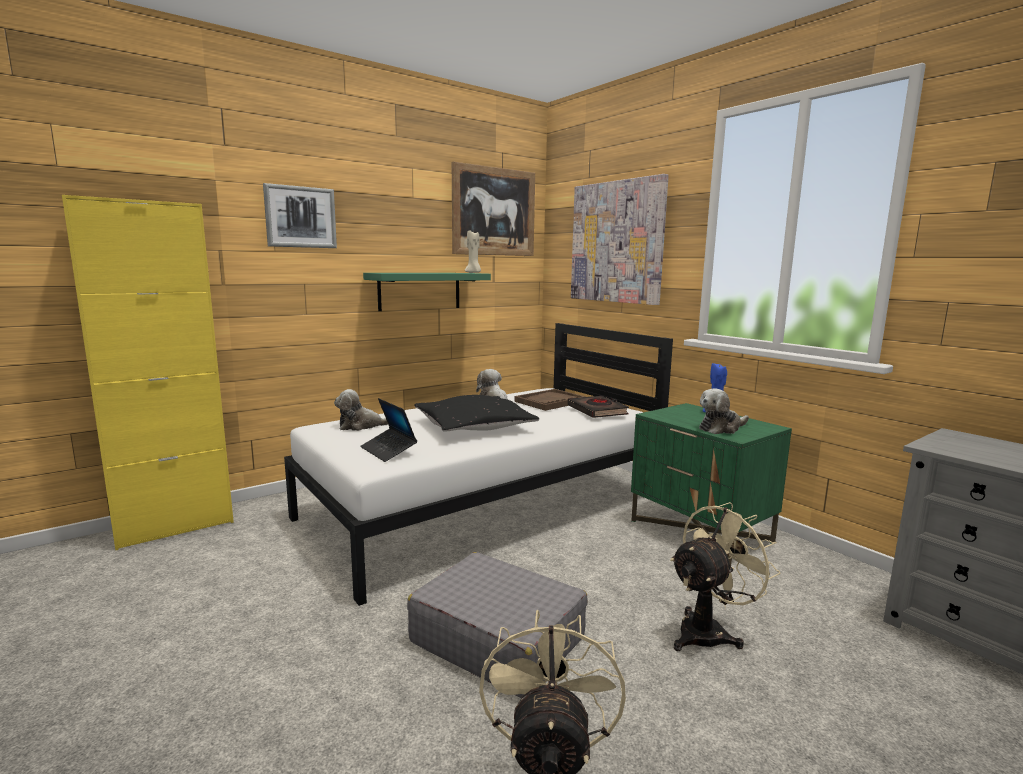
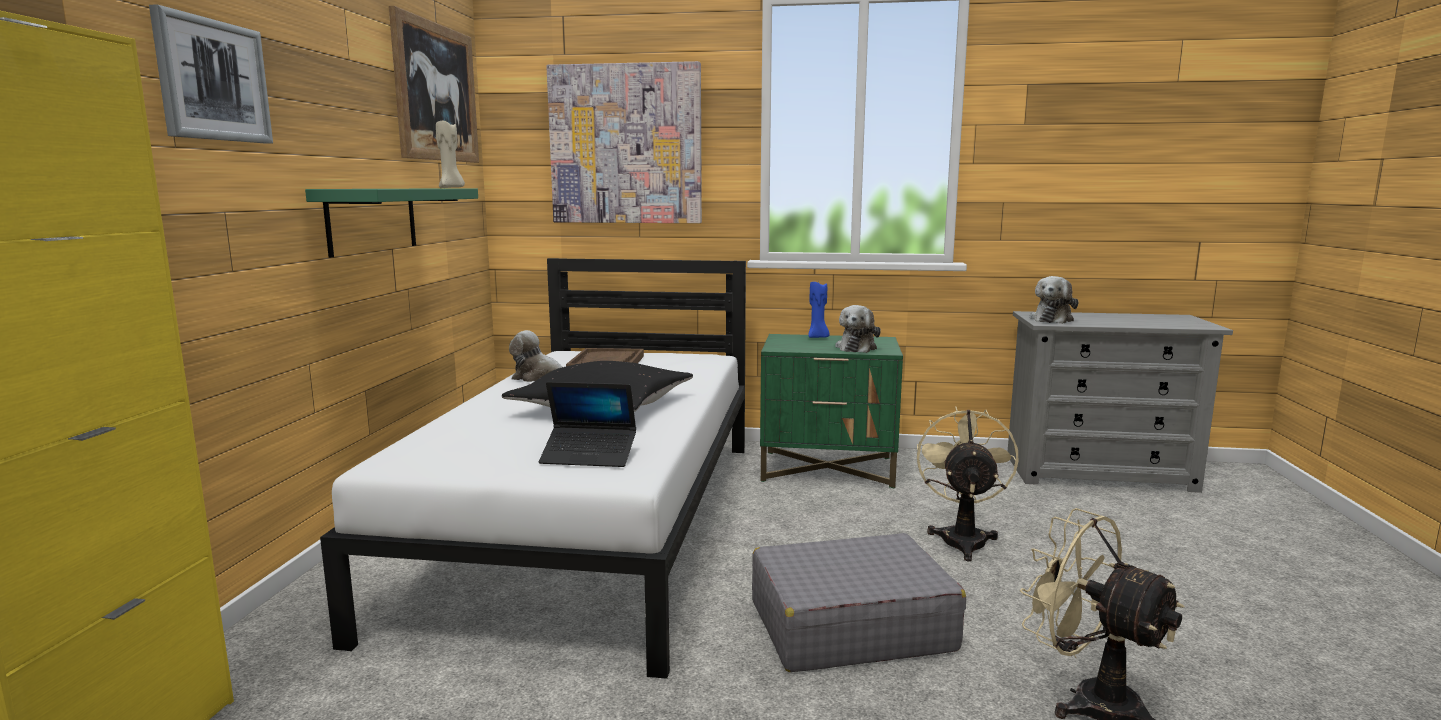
camera: 45 degrees left, 0 degrees up
plush toy [334,389,389,431] -> plush toy moved to [1030,276,1079,324]
black book [568,396,629,418] -> none

